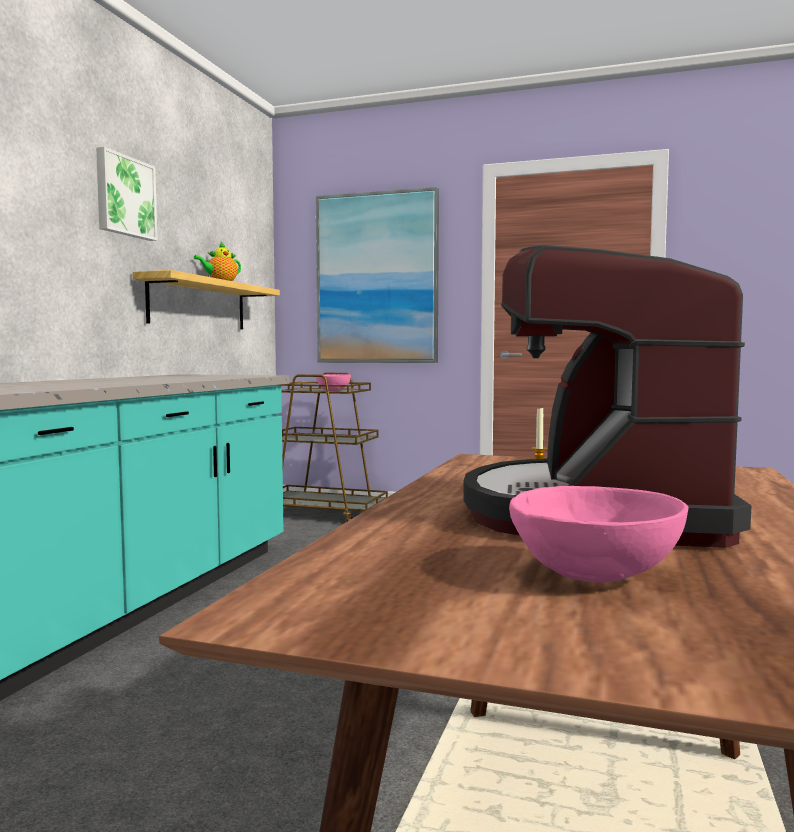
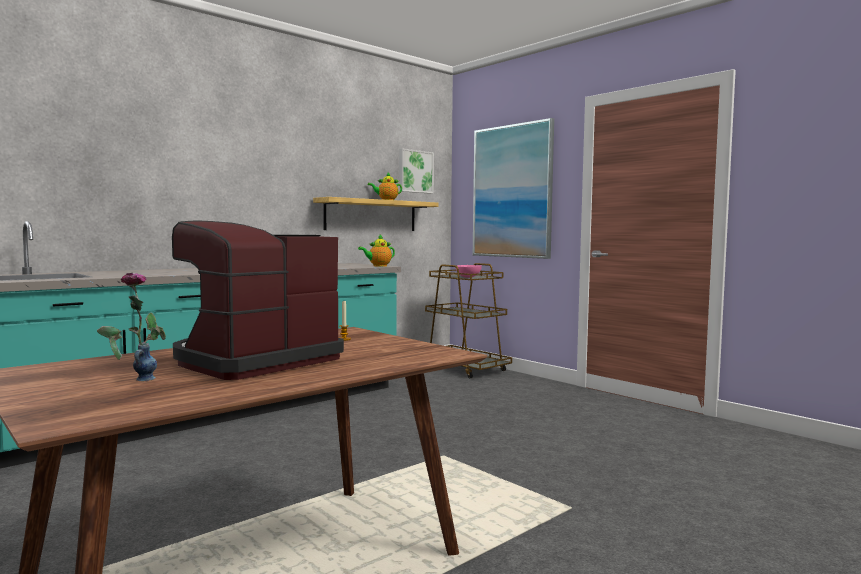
camera: 30 degrees right, 0 degrees up
picture [96,147,158,241] -> picture moved to [399,149,434,194]
pink bowl [509,486,688,583] -> vase [97,273,166,381]
none -> teapot [358,235,395,267]

